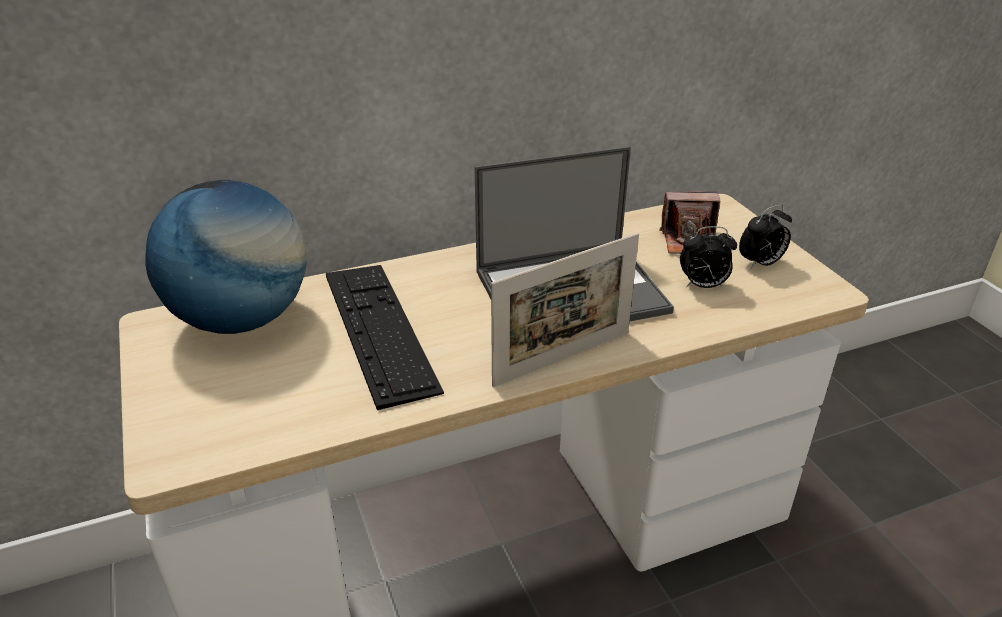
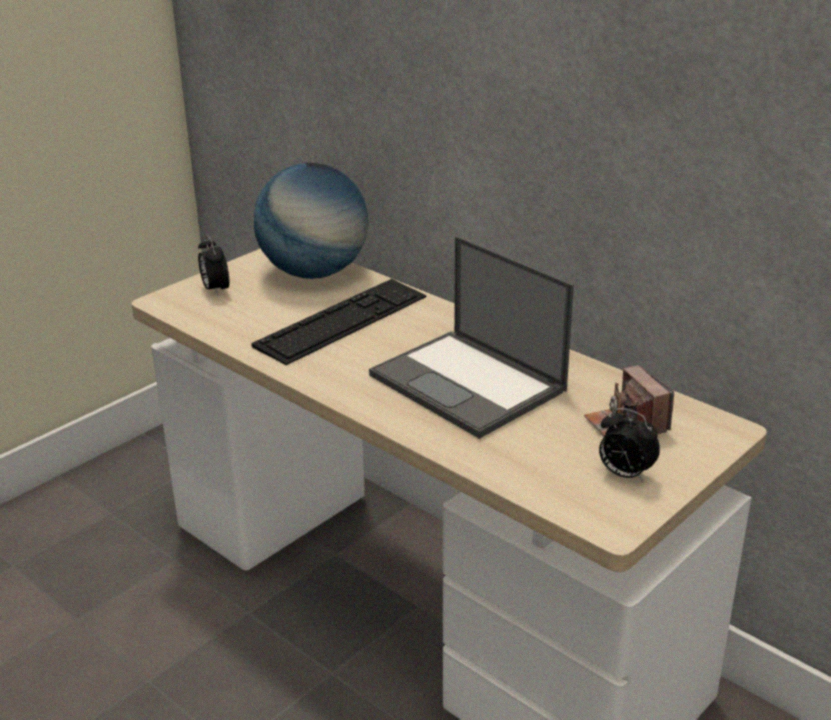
camera: 65 degrees right, 5 degrees down
picture frame [491,233,639,387] -> none
alarm clock [680,226,737,288] -> alarm clock moved to [198,235,229,296]

